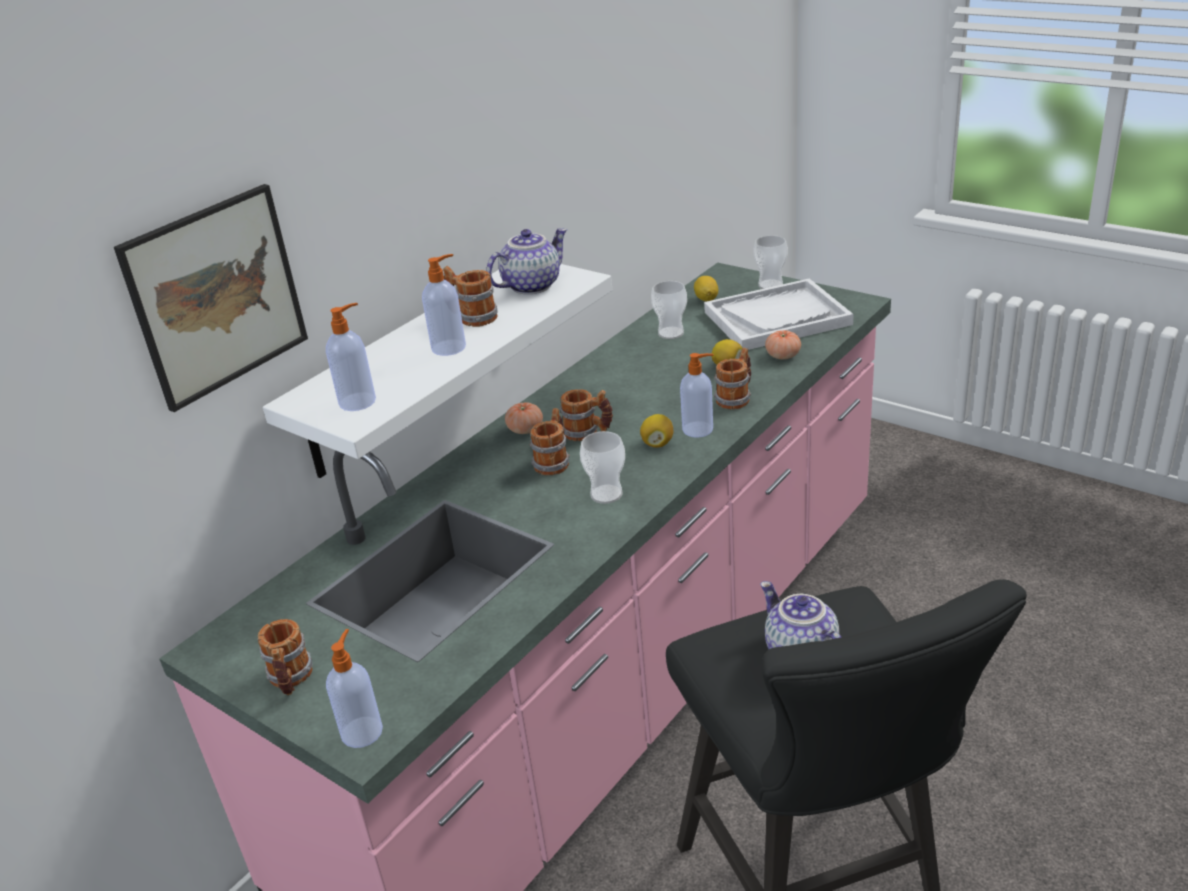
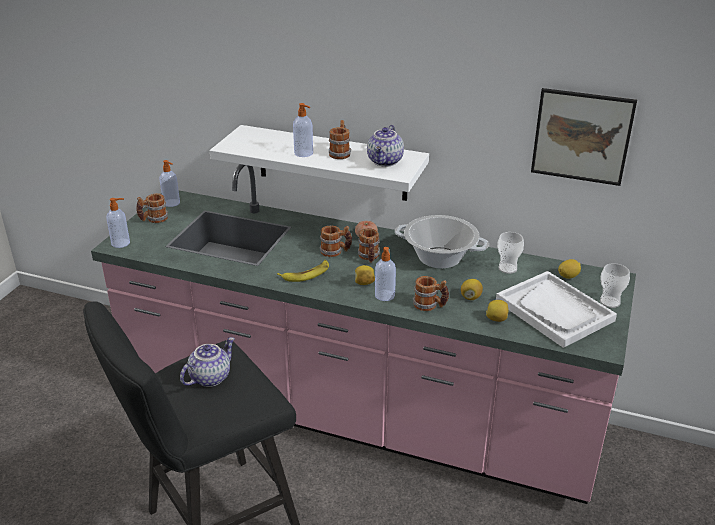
camera: 70 degrees right, 0 degrees up
picture [114,184,308,412] -> picture moved to [531,88,637,186]
soap dispenser [326,303,376,411] -> soap dispenser moved to [160,160,180,207]
teapot [486,228,567,294] -> teapot turned 75 degrees clockwise [367,125,404,167]
cup [580,431,625,504] -> banana [277,260,329,282]
tomato [765,330,801,359] -> lemon [486,300,508,322]
none -> cooking pot [395,215,489,269]

